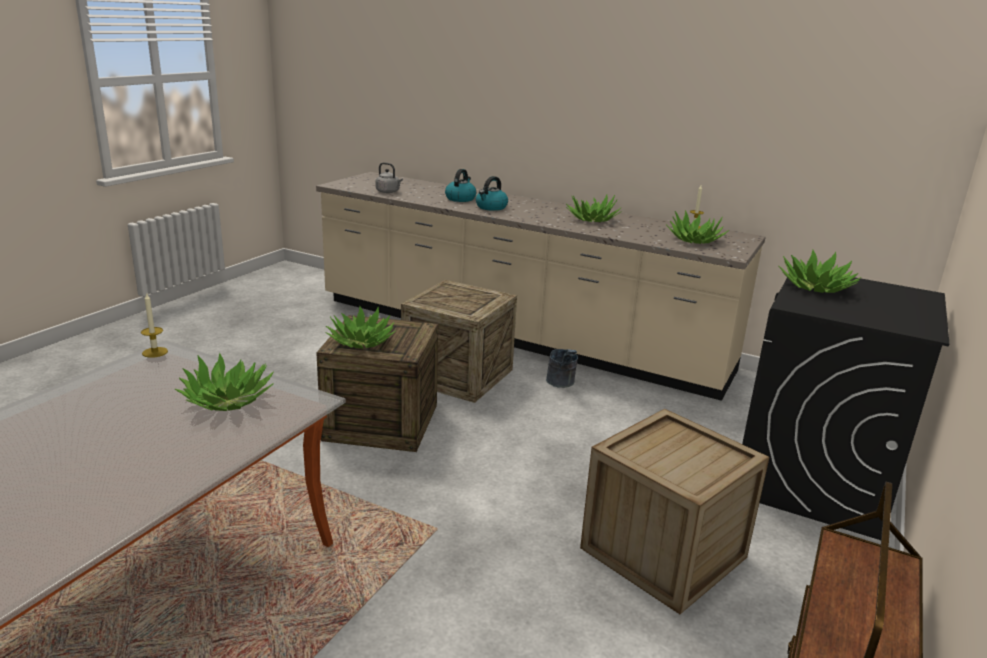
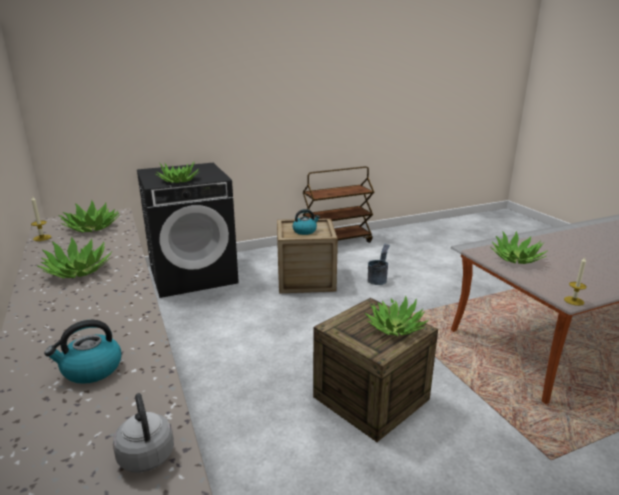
camera: 140 degrees left, 0 degrees up
crate [401,280,517,403] -> none
kettle [476,176,508,211] -> kettle moved to [293,209,320,235]
grey bucket [546,349,578,388] -> grey bucket moved to [368,244,390,285]

